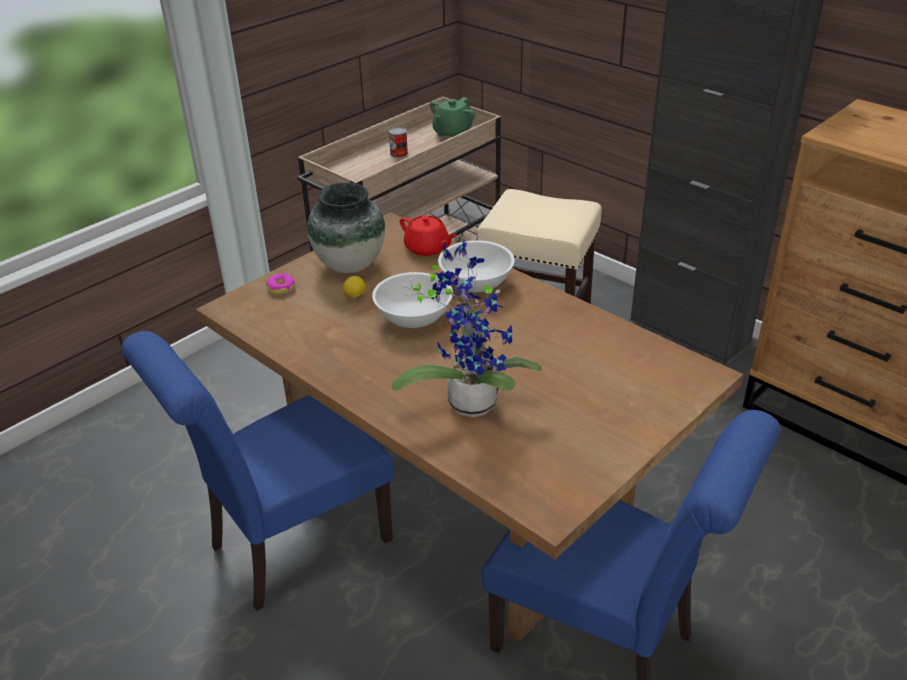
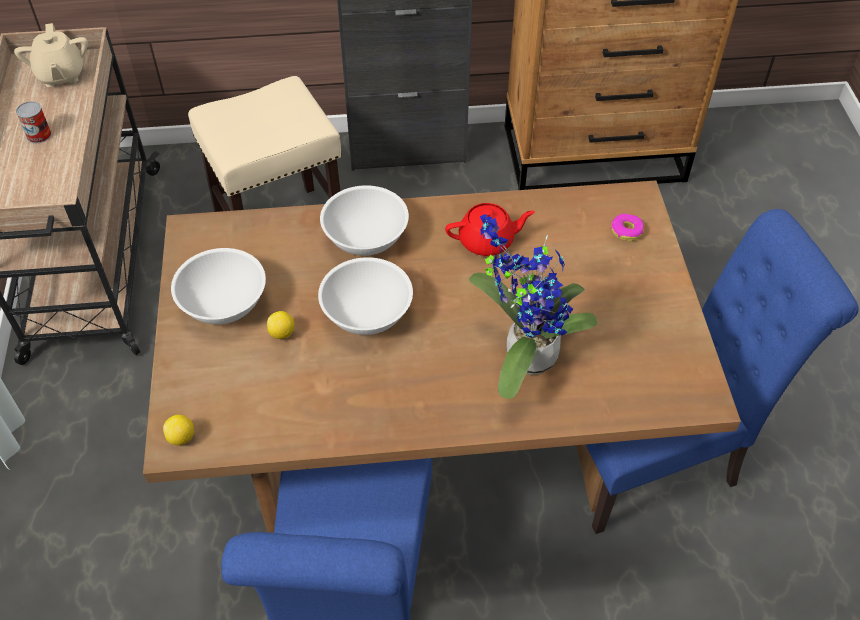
camera: 50 degrees left, 15 degrees up
donut [266,273,295,294] -> donut moved to [611,213,644,241]
vase [307,183,385,273] -> white bowl [171,248,266,324]
red teapot [400,216,456,256] -> red teapot moved to [445,203,535,256]
green teapot [430,97,475,137] -> beige teapot [14,23,88,87]
none -> lemon [163,415,194,445]

